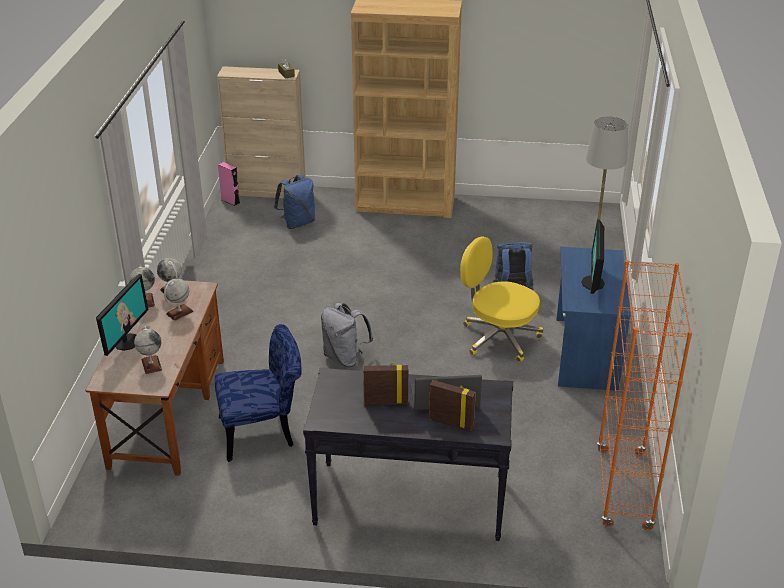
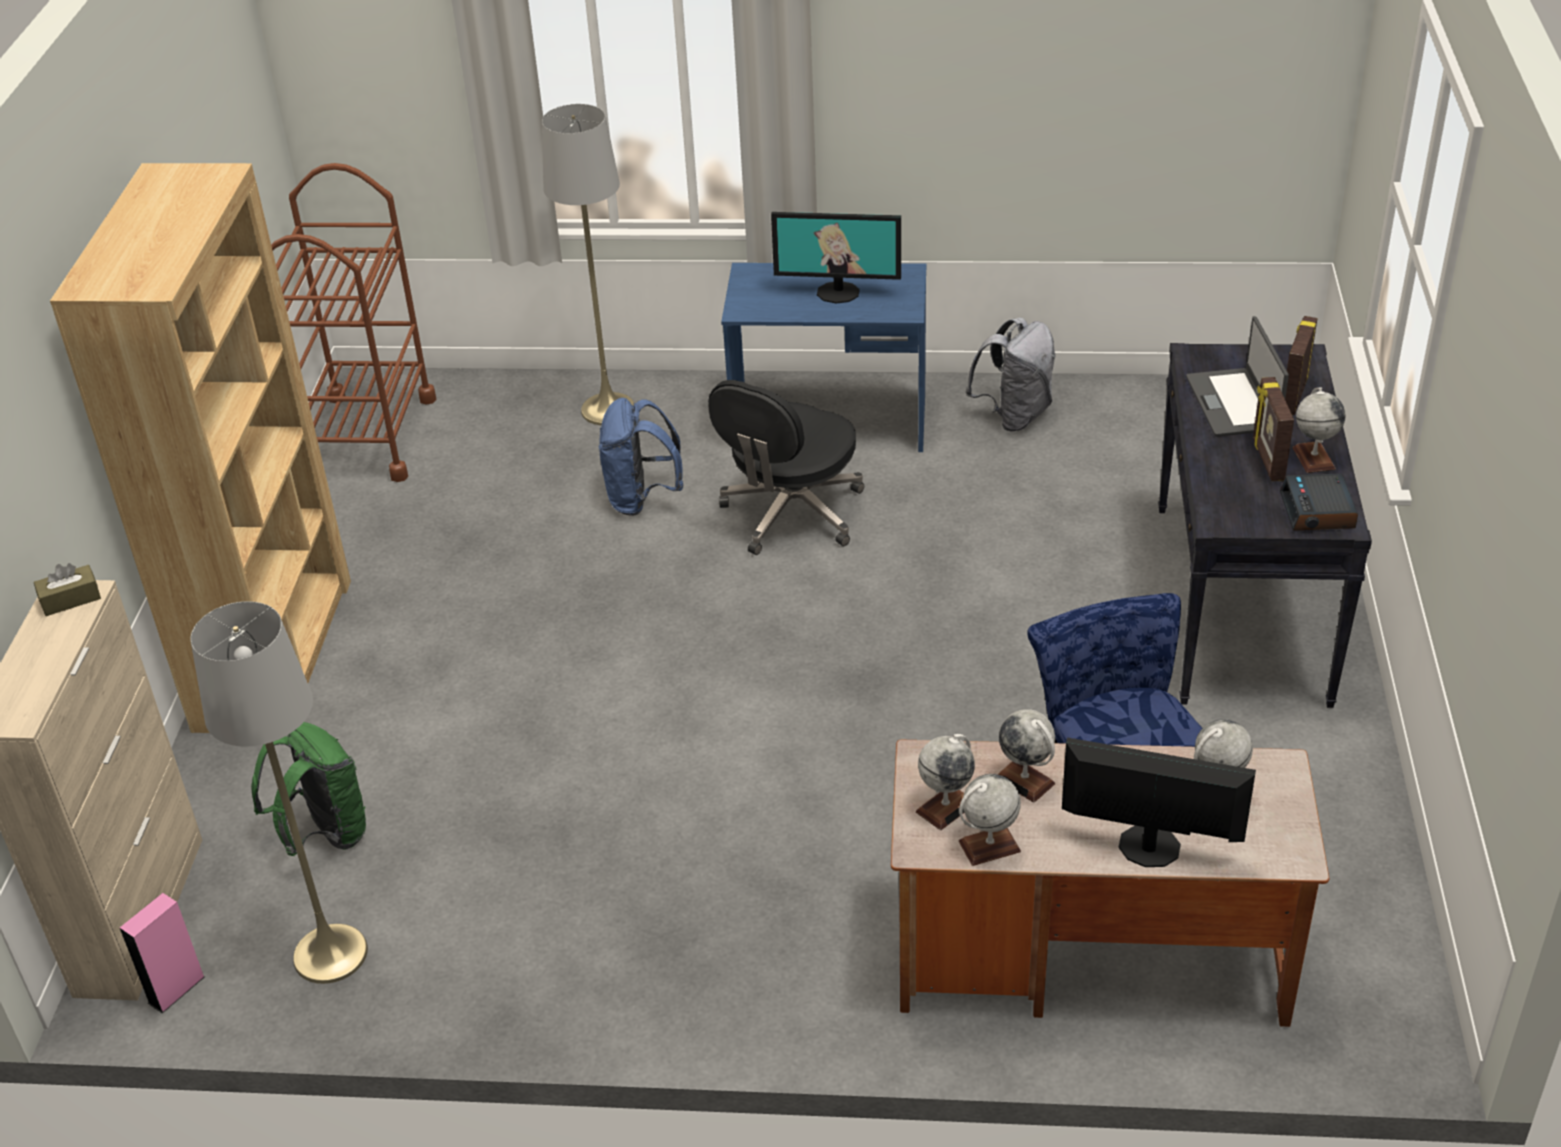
camera: 90 degrees left, 5 degrees up
blue backpack [274,175,315,229] -> green backpack [251,722,366,856]
grey backpack [321,303,373,367] -> grey backpack moved to [965,317,1055,432]
yellow office chair [460,236,543,362] -> black office chair [708,380,864,555]
orange bookcase [597,260,692,530] -> none
none -> grey floor lamp [190,601,368,984]
none -> brown cart [271,163,437,482]
none -> alarm clock [1280,473,1358,531]
none -> globe [1293,387,1346,473]

